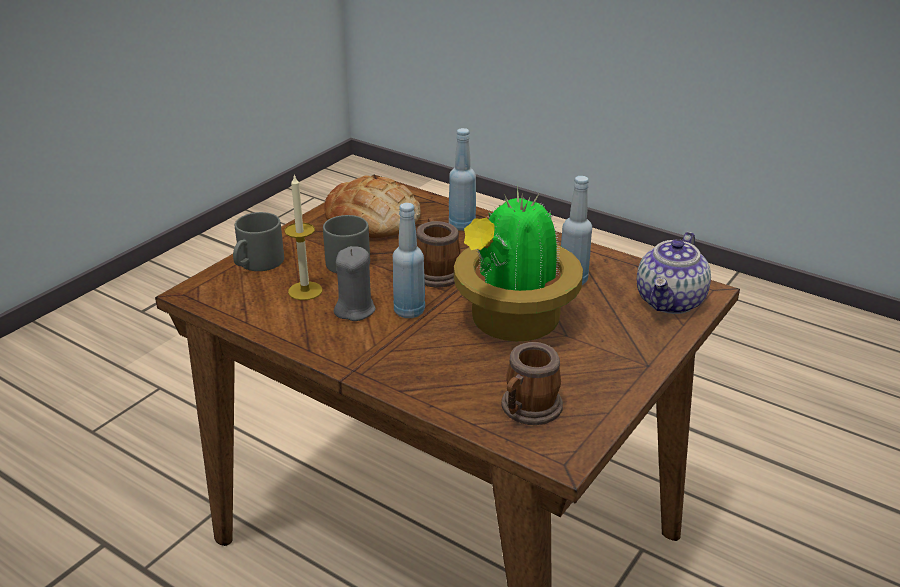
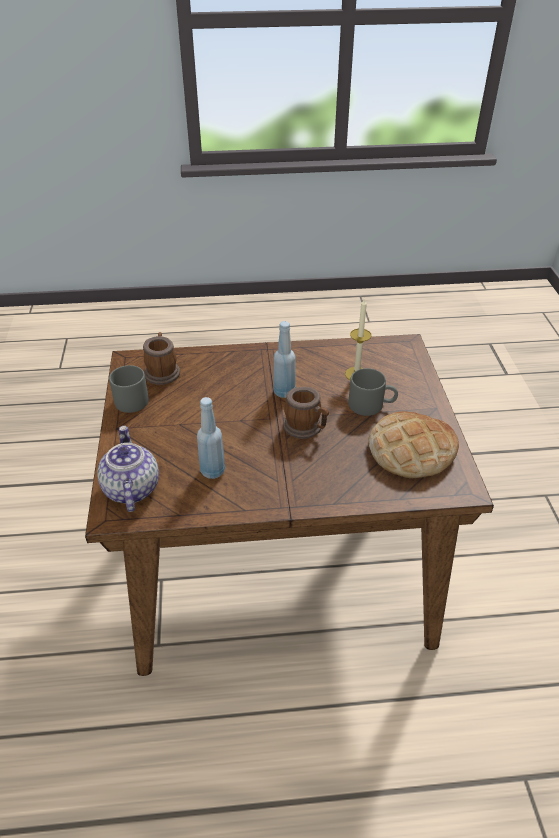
camera: 140 degrees right, 10 degrees up
grey mug [233,212,284,271] -> grey mug moved to [109,365,149,413]
grey candle [334,246,376,321] -> none
blue bottle [449,128,476,231] -> none
potted plant [454,185,583,341] -> none

